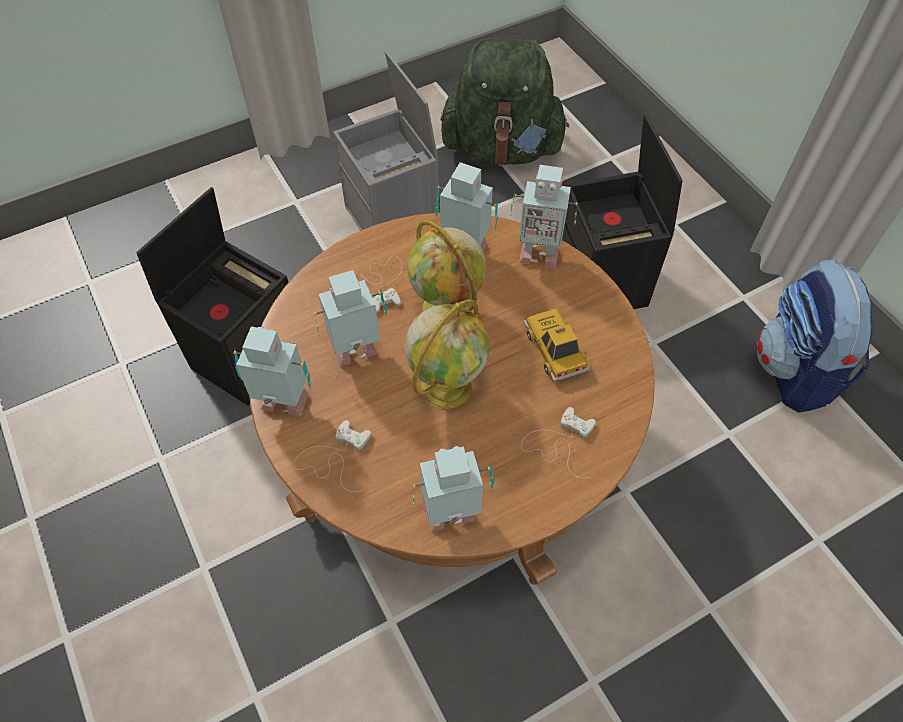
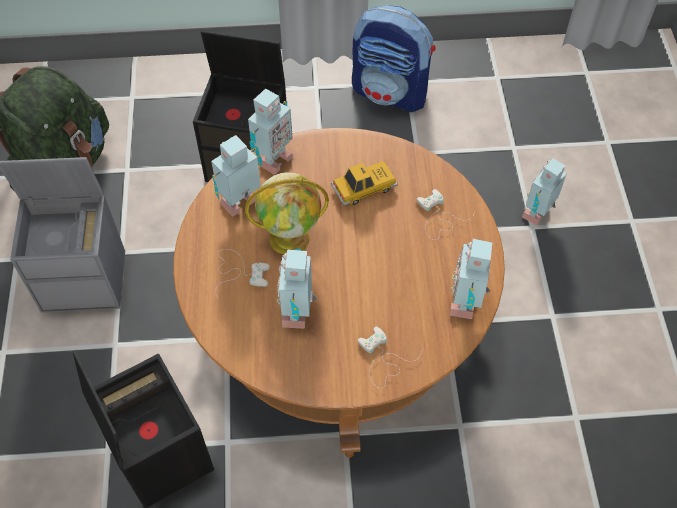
camera: 65 degrees left, 0 degrees up
toy robot [234,326,311,417] -> toy robot moved to [522,158,567,226]
globe [405,299,489,409] -> none
toy car [523,308,590,382] -> toy car turned 150 degrees clockwise [331,161,398,206]

